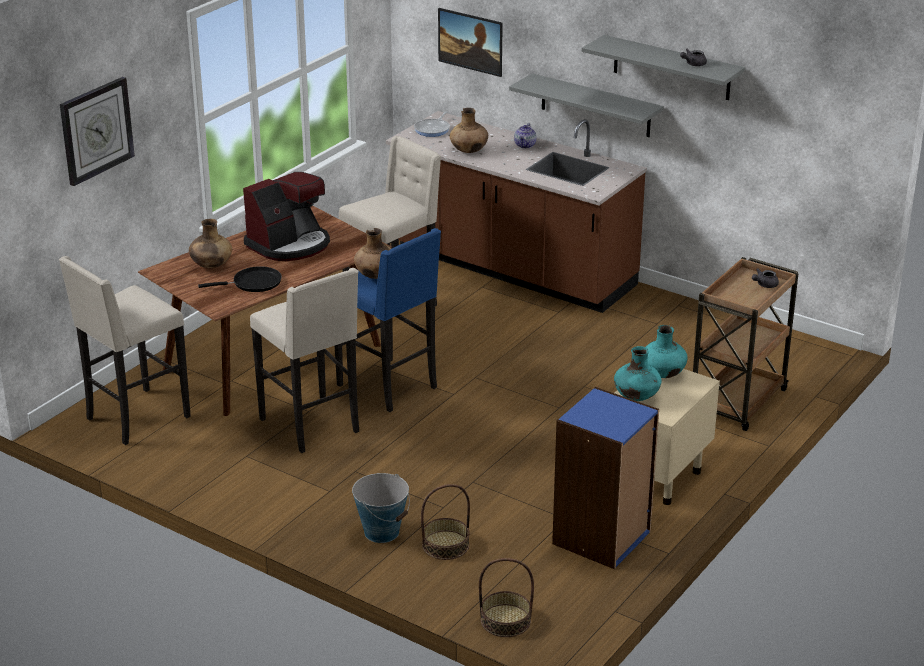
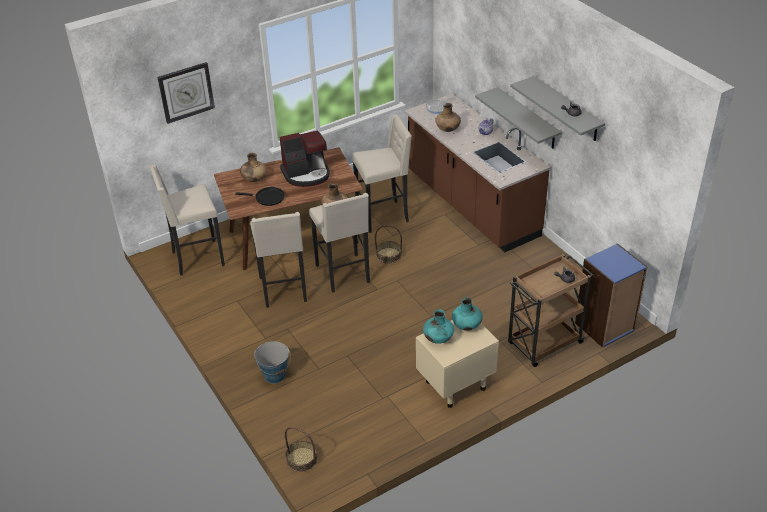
camera: 25 degrees right, 10 degrees up
blue stool [335,228,441,412] -> beige stool [309,193,370,293]
basket [421,484,470,560] -> basket moved to [375,225,402,264]
picture [438,8,503,77] -> none
blue bookcase [552,387,659,569] -> blue bookcase moved to [575,243,648,348]

